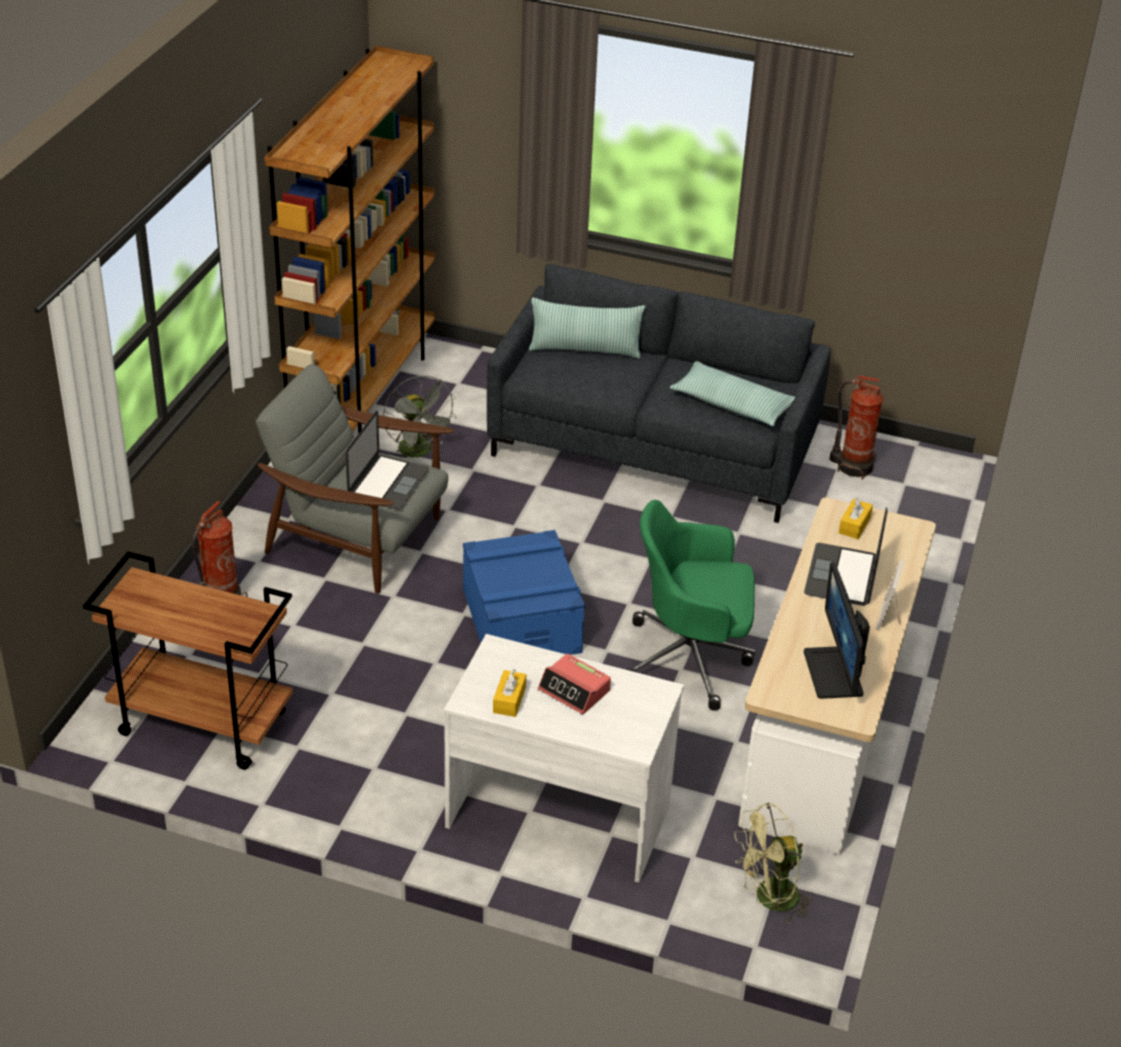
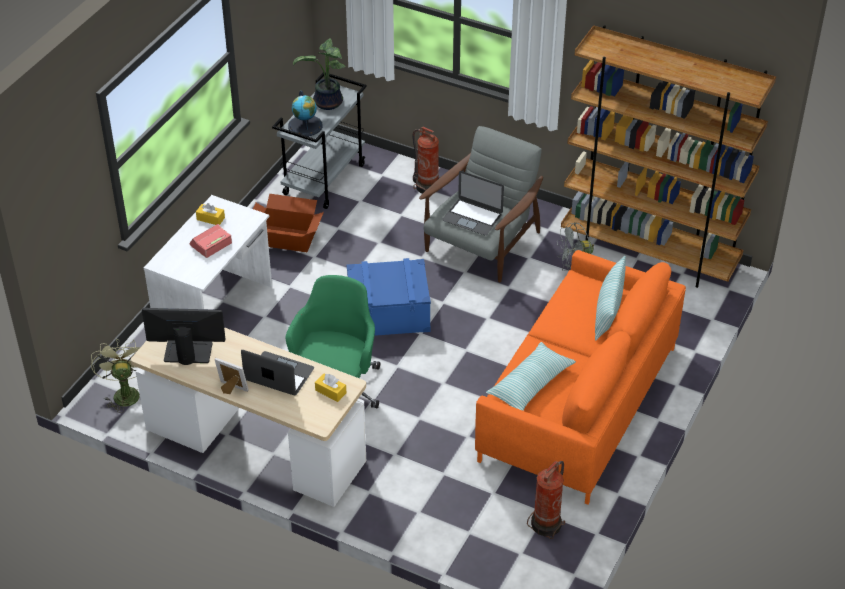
camera: 100 degrees right, 5 degrees up
brown cart [83,552,293,770] -> grey cart [272,72,367,209]
grey sofa [487,264,831,523] -> orange sofa [475,250,686,505]
none -> cardboard box [253,194,324,252]
none -> globe [288,90,322,136]
none -> potted plant [293,38,346,110]

